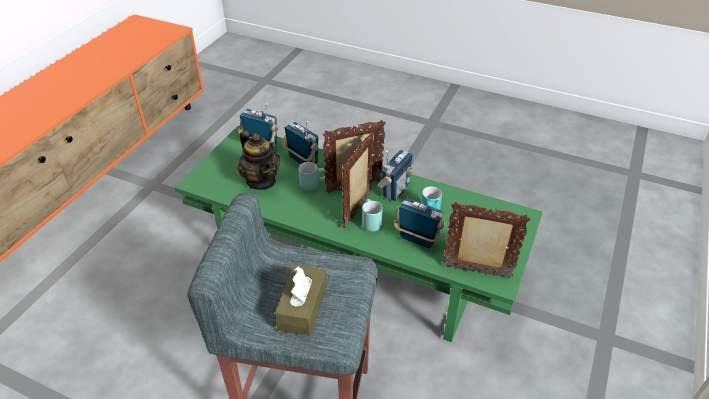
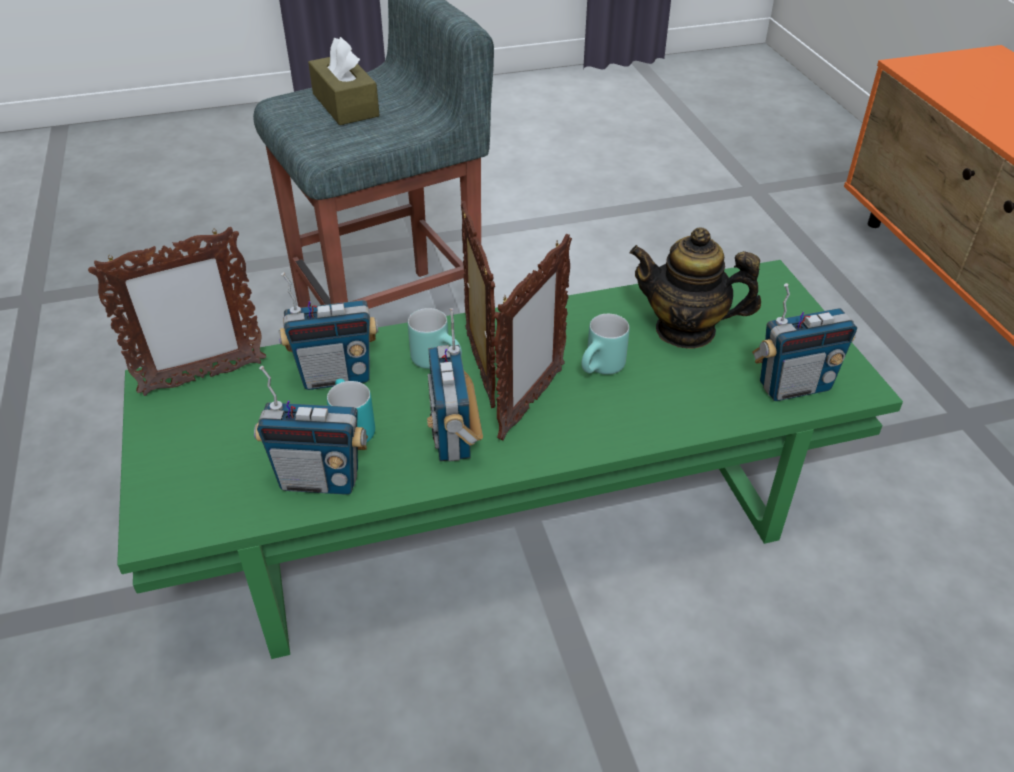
camera: 140 degrees right, 0 degrees up
radio [282,121,319,164] -> radio moved to [254,366,368,495]

